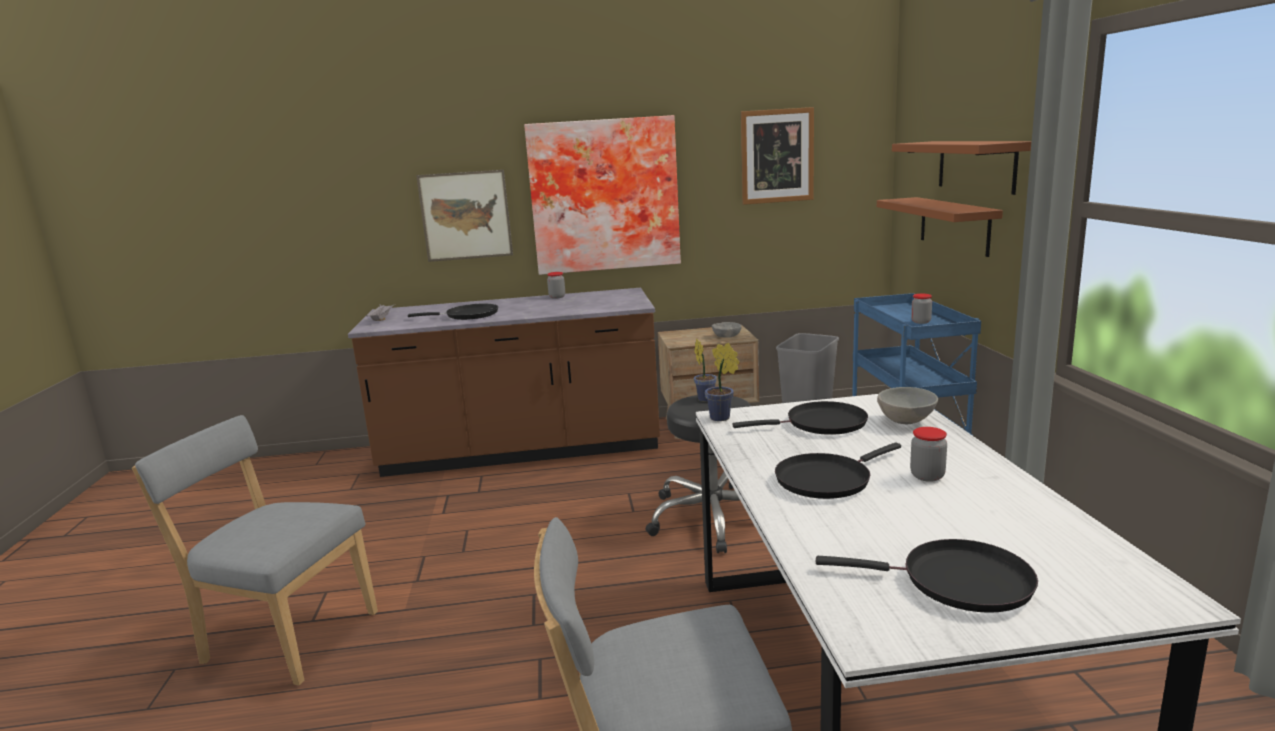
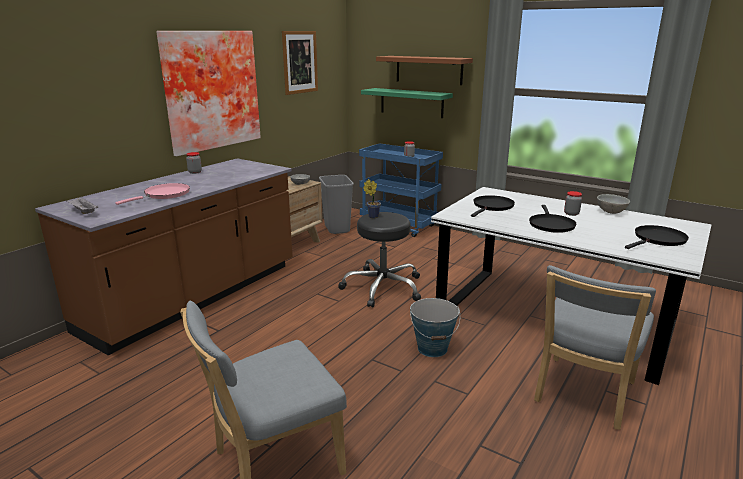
camera: 50 degrees left, 5 degrees up
black frying pan [408,304,498,320] -> pink frying pan [115,183,190,205]
picture [416,170,513,262] -> none
potted plant [705,343,739,421] -> none
brown shelf [877,197,1003,257] -> green shelf [361,88,453,118]
grey bowl [877,387,938,424] -> grey bowl moved to [597,194,630,214]
none -> bucket [410,298,460,357]

